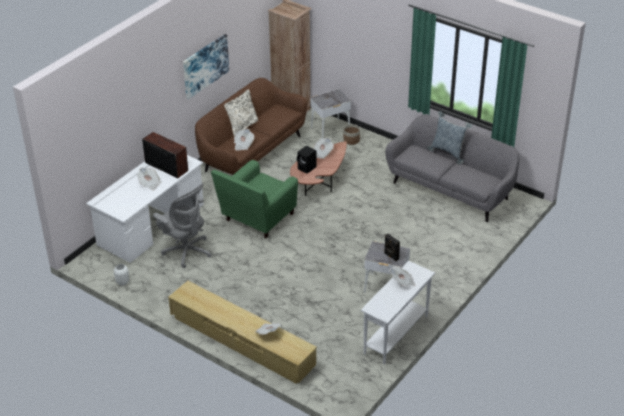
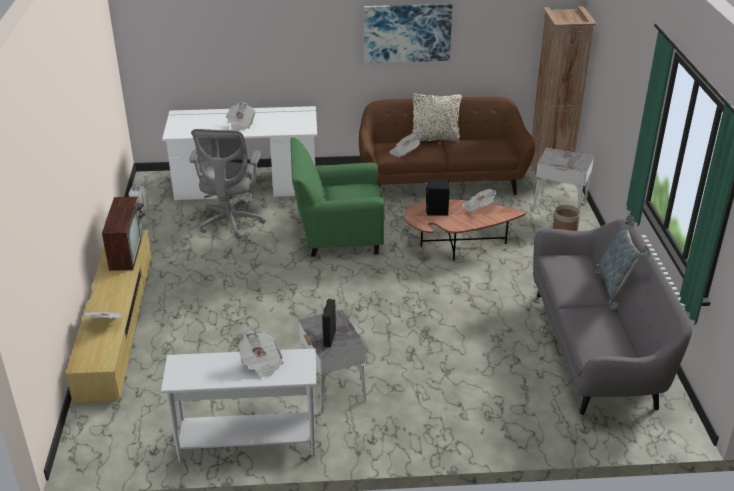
camera: 50 degrees right, 5 degrees down
television [142,132,188,178] -> television moved to [102,197,145,271]

